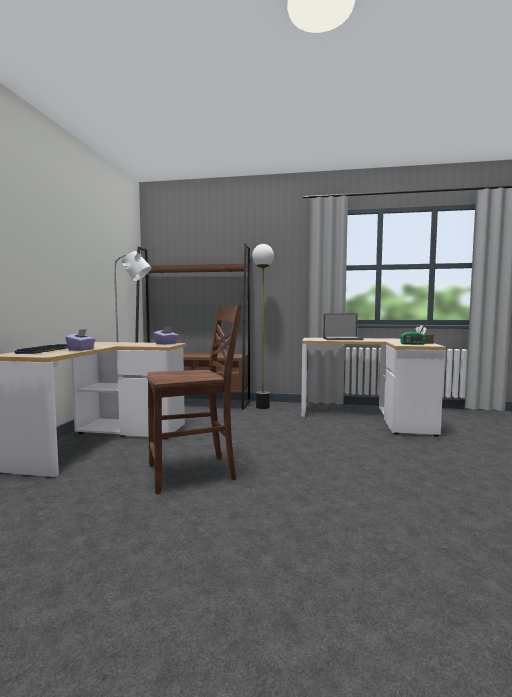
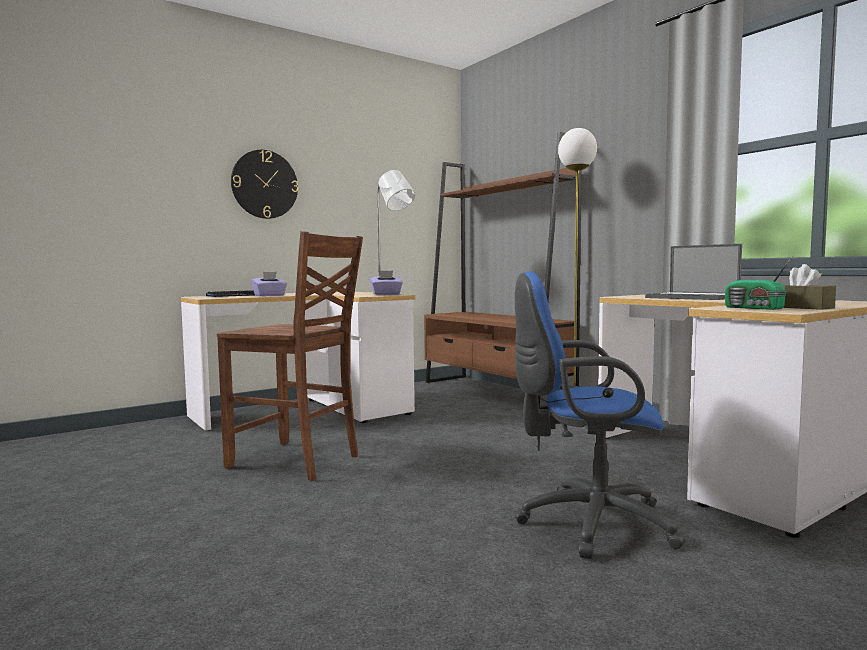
camera: 45 degrees right, 0 degrees up
none -> wall clock [231,150,298,219]
none -> blue office chair [515,271,686,559]

